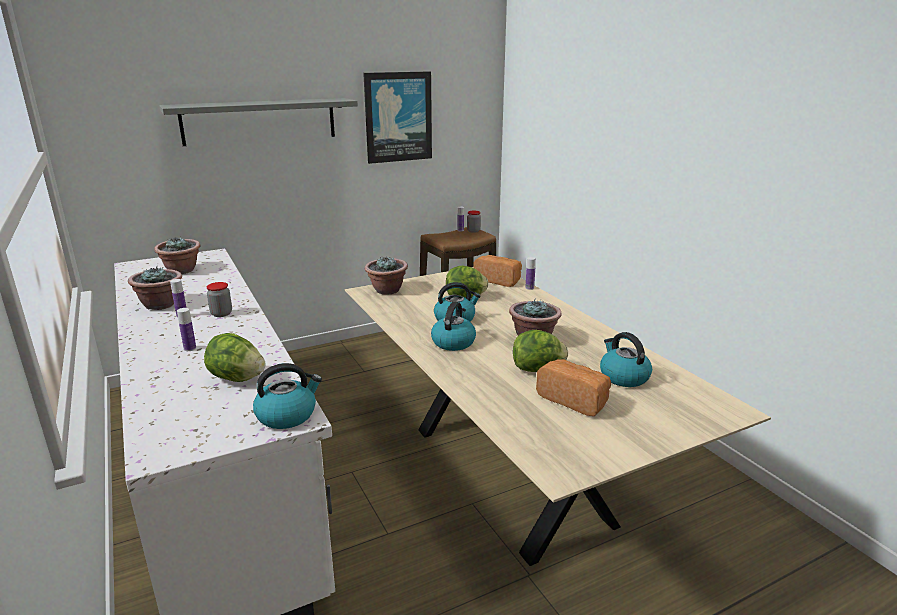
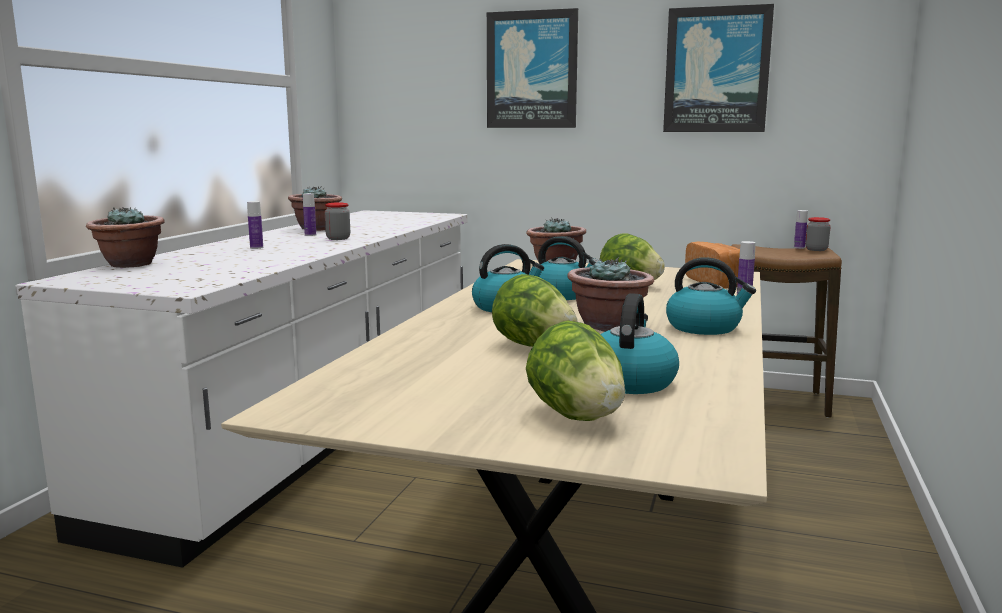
camera: 45 degrees right, 10 degrees down
potted plant [154,237,200,274] -> potted plant moved to [86,207,165,268]
grey shelf [159,98,358,146] -> picture [487,8,578,128]
lettuce [204,333,265,382] -> lettuce moved to [526,321,625,421]
kettle [253,363,322,429] -> kettle moved to [666,257,756,335]
bread [536,359,611,416] -> none

